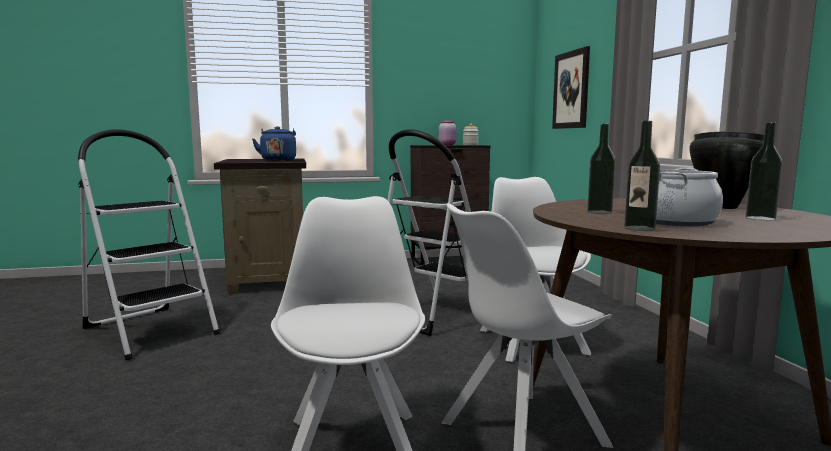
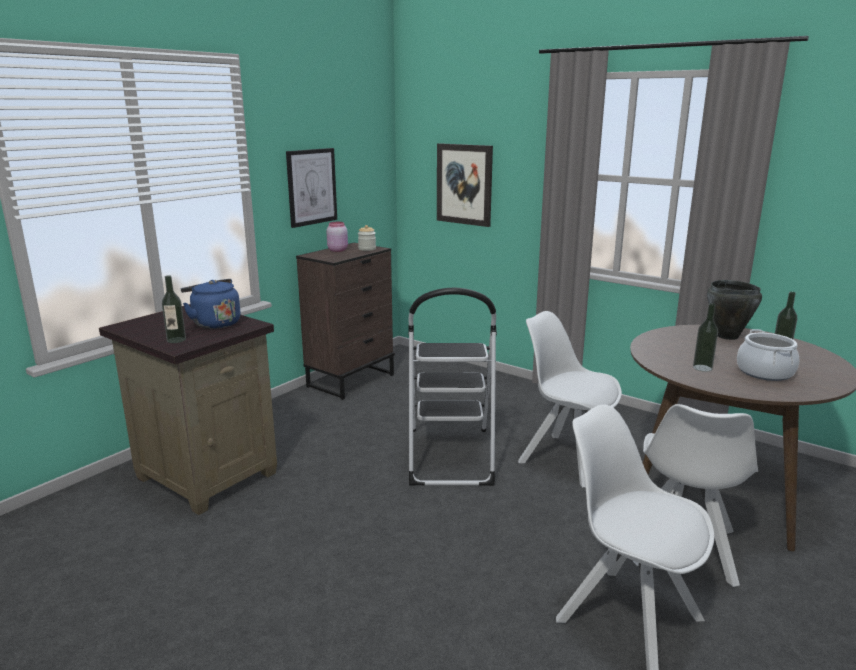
camera: 40 degrees left, 10 degrees up
step ladder [78,129,220,360] -> none
bottle [624,121,660,231] -> bottle moved to [162,275,186,343]
none -> picture [286,148,337,228]

